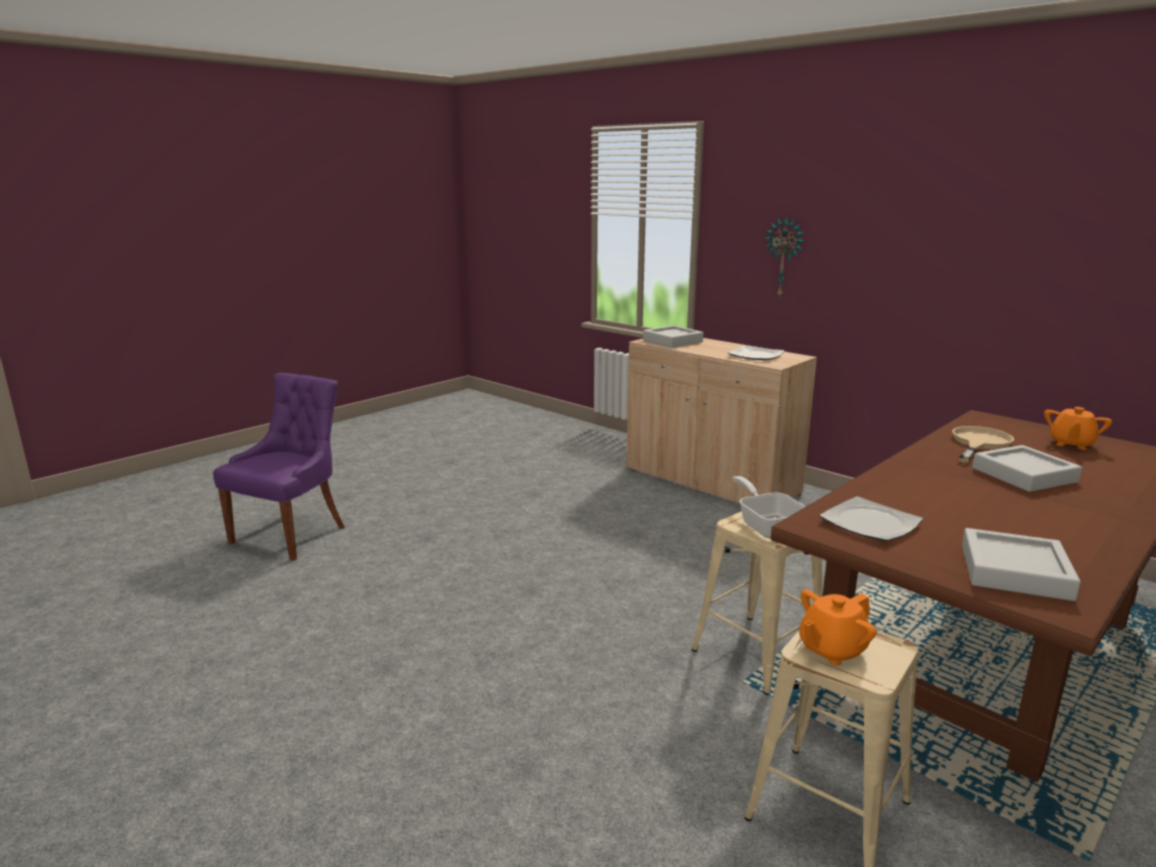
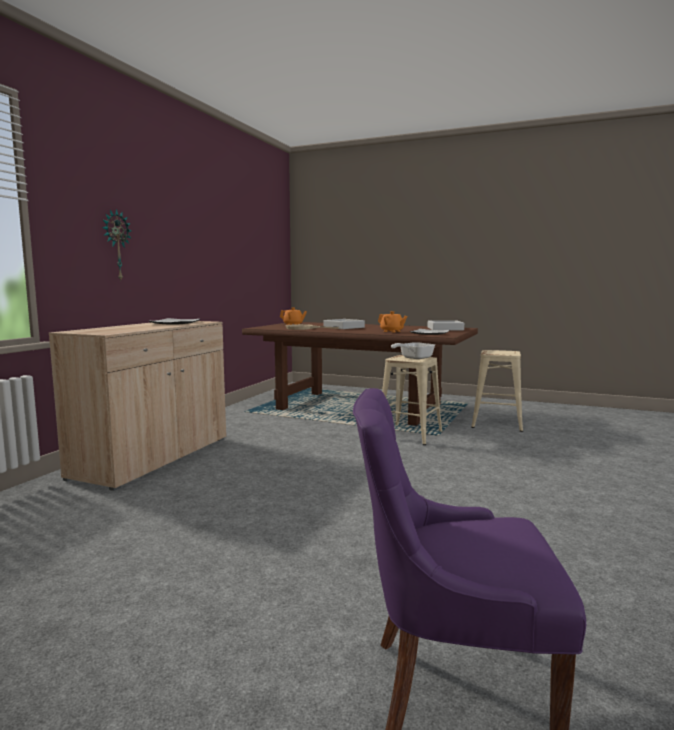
camera: 110 degrees left, 10 degrees down
grey tray [643,325,703,348] -> none
orange teapot [799,589,877,666] -> orange teapot moved to [378,311,407,333]

